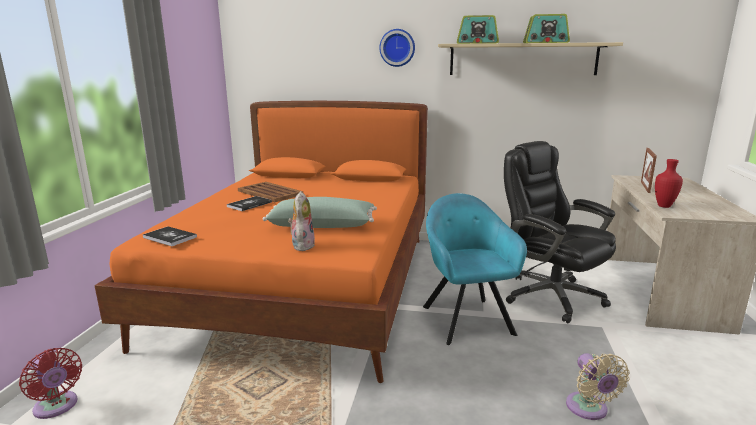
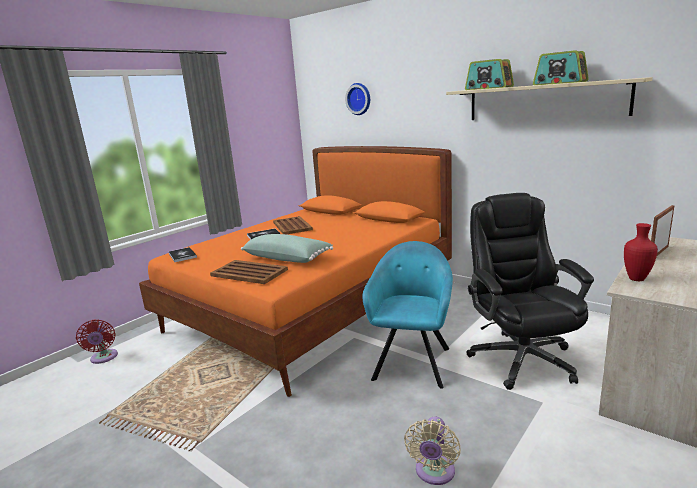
camera: 30 degrees right, 0 degrees up
plush toy [288,191,315,251] -> brown tray [210,260,288,284]
wall clock [379,29,415,67] -> wall clock moved to [345,83,370,115]

